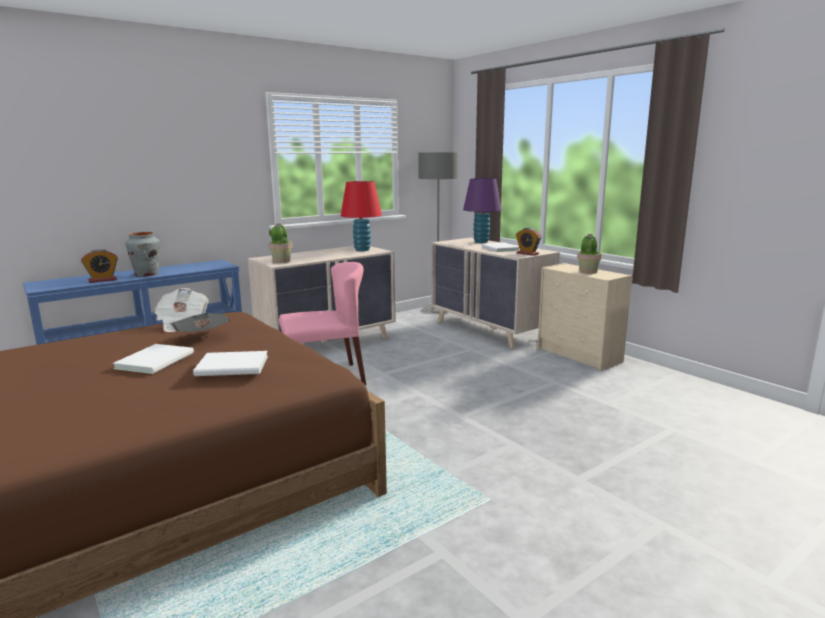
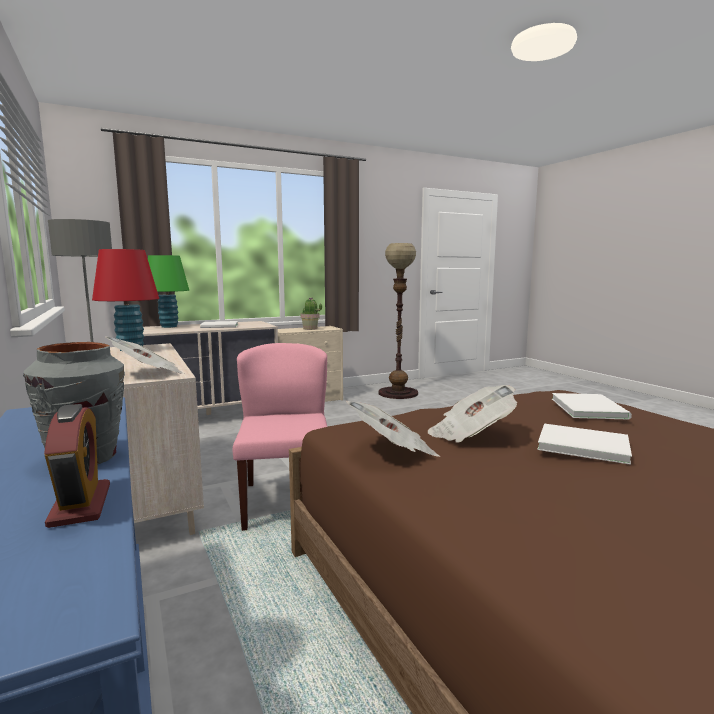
camera: 80 degrees left, 5 degrees down
potted plant [268,223,292,263] -> newspaper [105,336,184,374]
purple table lamp [463,178,502,243] -> green table lamp [148,255,189,328]
alarm clock [516,228,541,256] -> none
none -> floor lamp [378,243,418,399]

